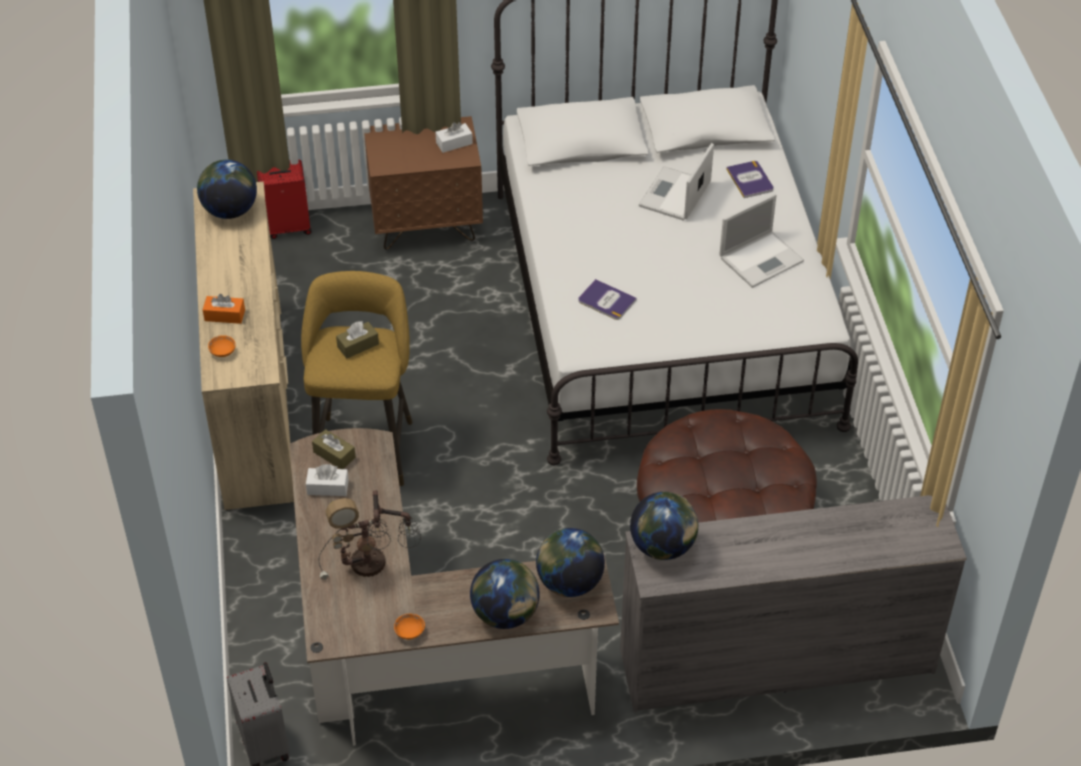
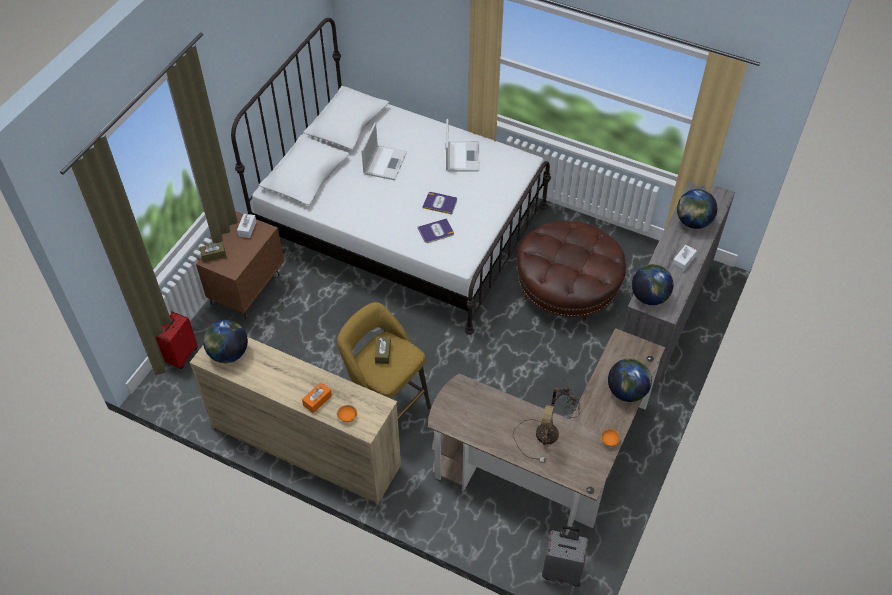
camera: 55 degrees left, 5 degrees up
white tissue box [306,464,349,496] -> white tissue box moved to [672,245,697,272]
brown tissue box [312,429,356,469] -> brown tissue box moved to [200,242,226,262]
globe [536,528,605,597] -> globe moved to [677,189,717,229]
laptop [639,143,714,221] -> laptop turned 135 degrees counterclockwise [361,123,407,180]
book [726,161,773,198] -> book moved to [422,192,457,215]

